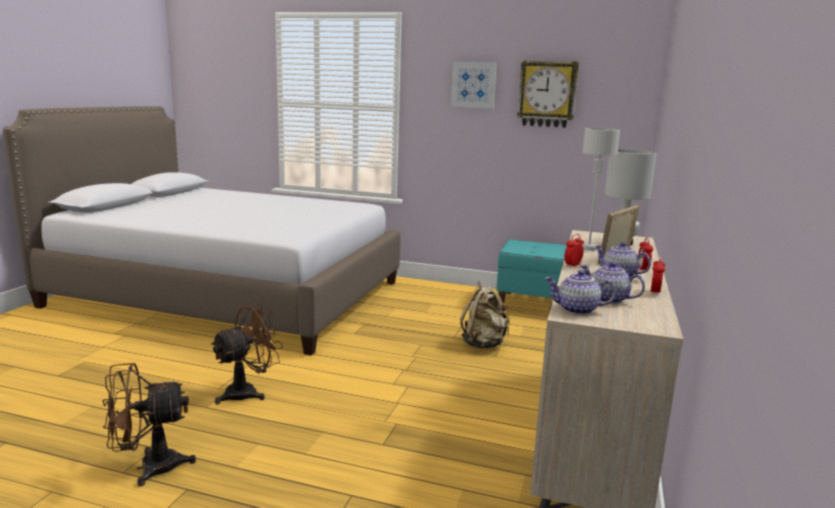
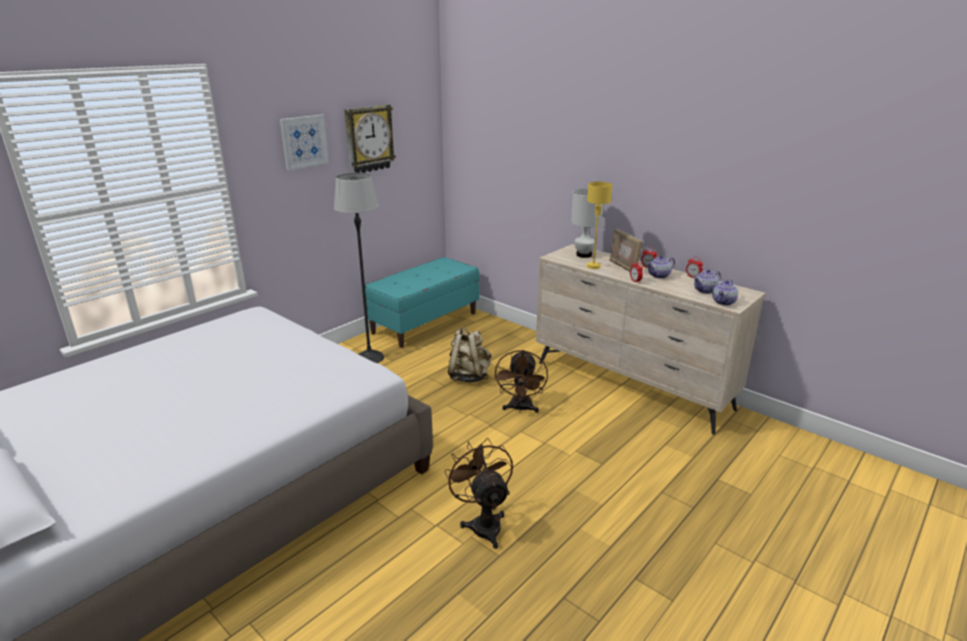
camera: 65 degrees left, 10 degrees up
brown fan [102,363,196,486] -> brown fan moved to [494,350,548,413]
grey table lamp [582,128,620,251] -> yellow table lamp [586,182,613,269]
none -> floor lamp [334,173,384,363]

